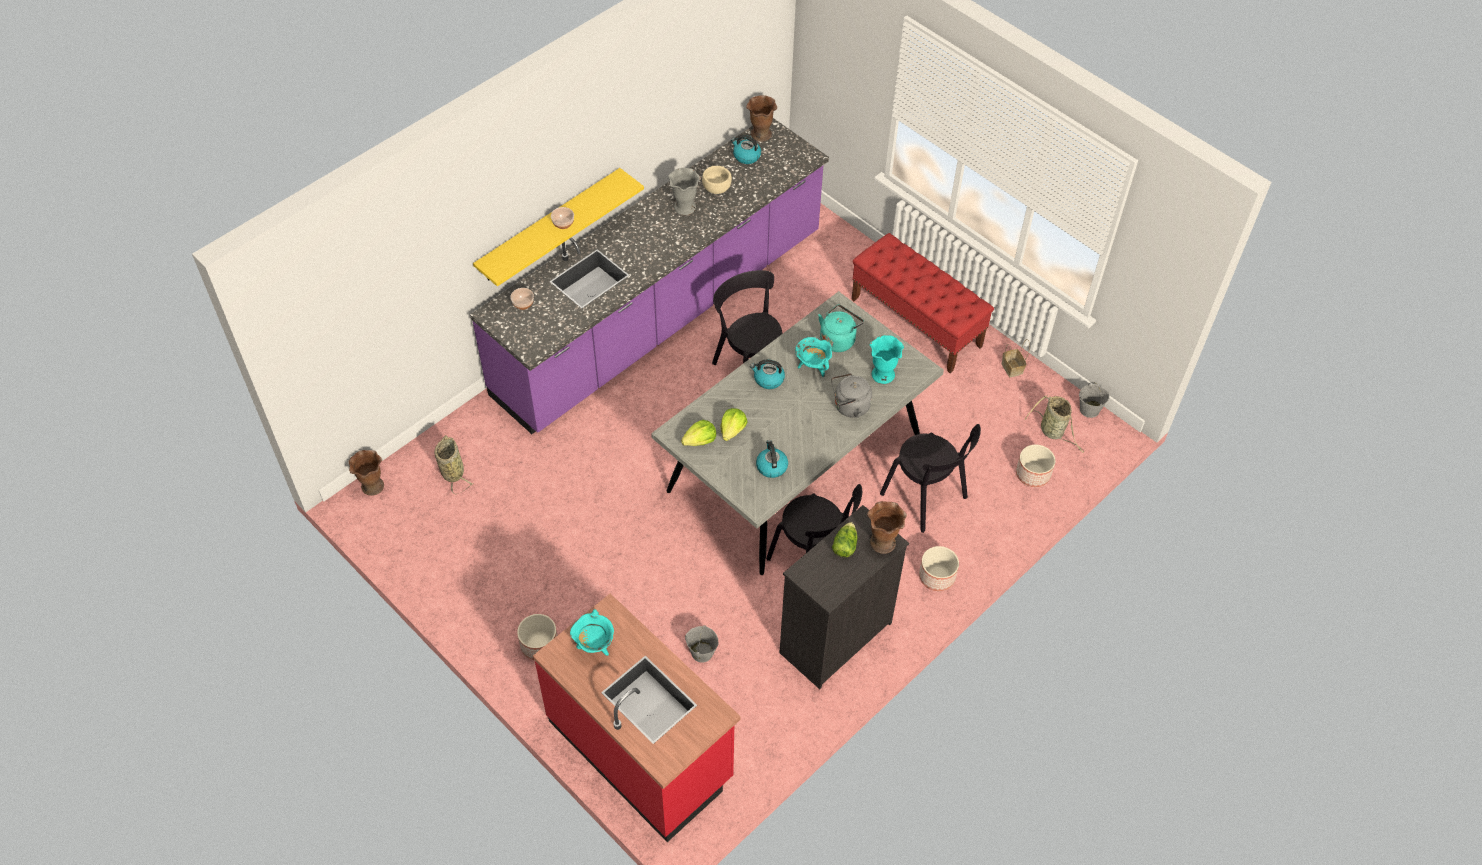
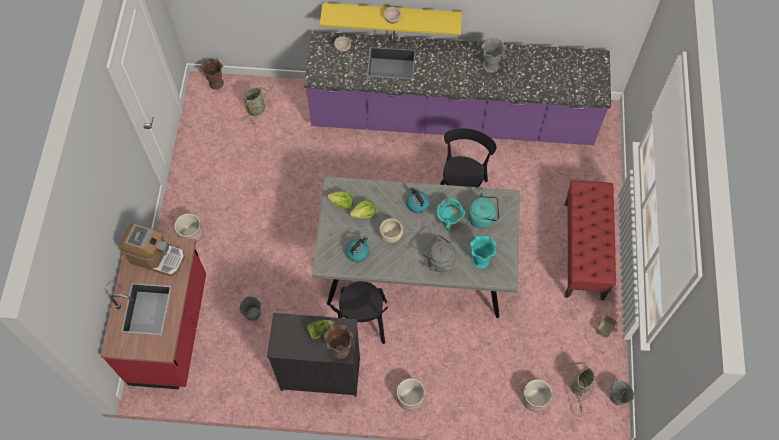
camera: 50 degrees right, 10 degrees up
turquoise cooking pot [570,609,614,656] -> coffee machine [120,223,185,277]
beige bowl [702,166,732,194] -> beige bowl moved to [379,218,403,243]
kettle [731,135,761,164] -> none
brown vase [746,95,777,142] -> none
black chair [880,424,981,533] -> none

